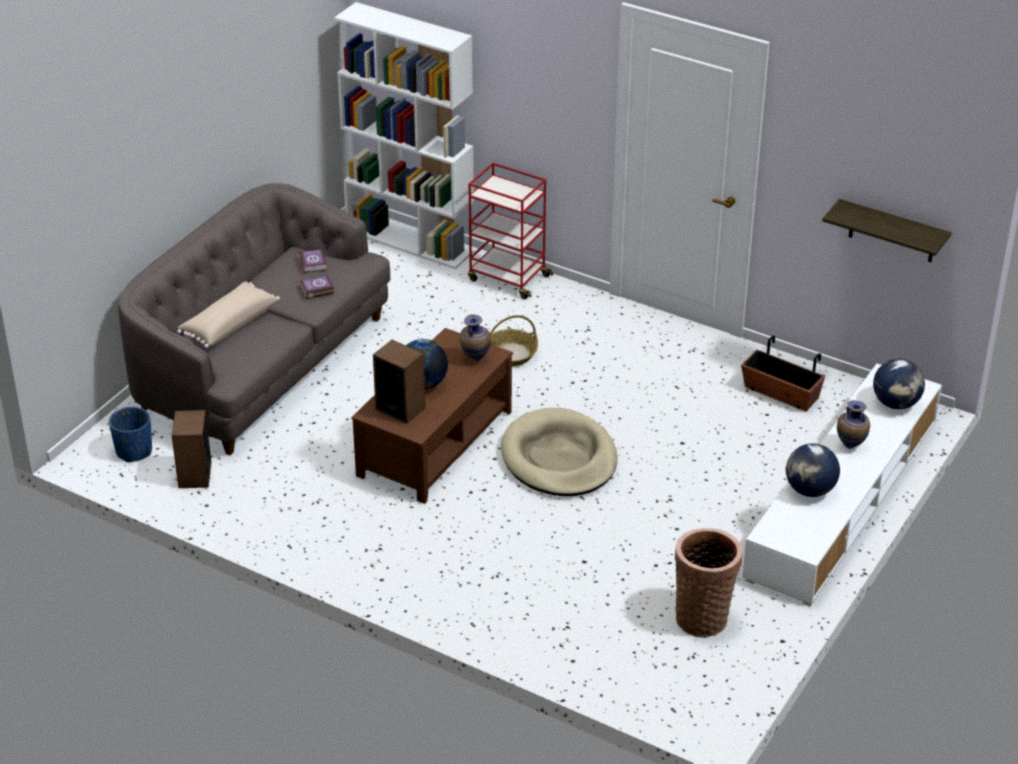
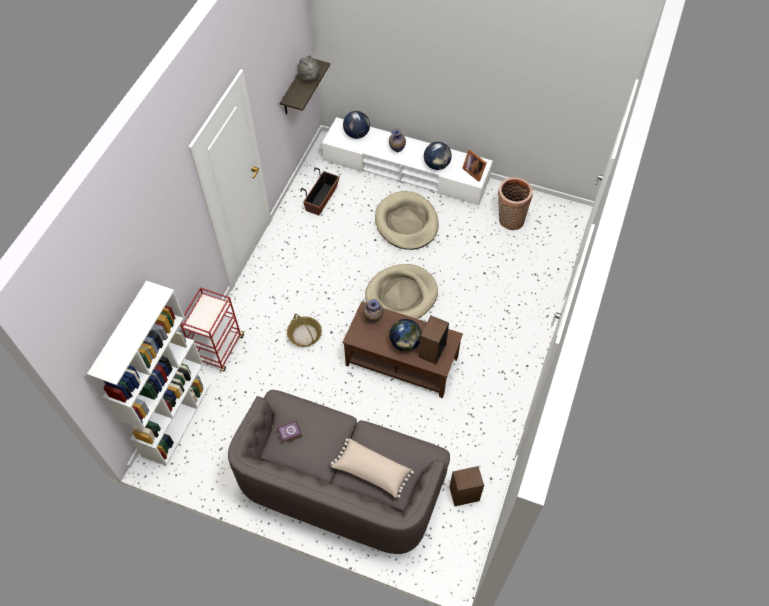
camera: 100 degrees left, 20 degrees up
blue planter [109,407,152,462] -> none
book [300,275,334,299] -> none
none -> grey hat [297,55,320,80]
none -> beige dog bed [375,191,439,250]
none -> picture frame [462,149,486,182]

